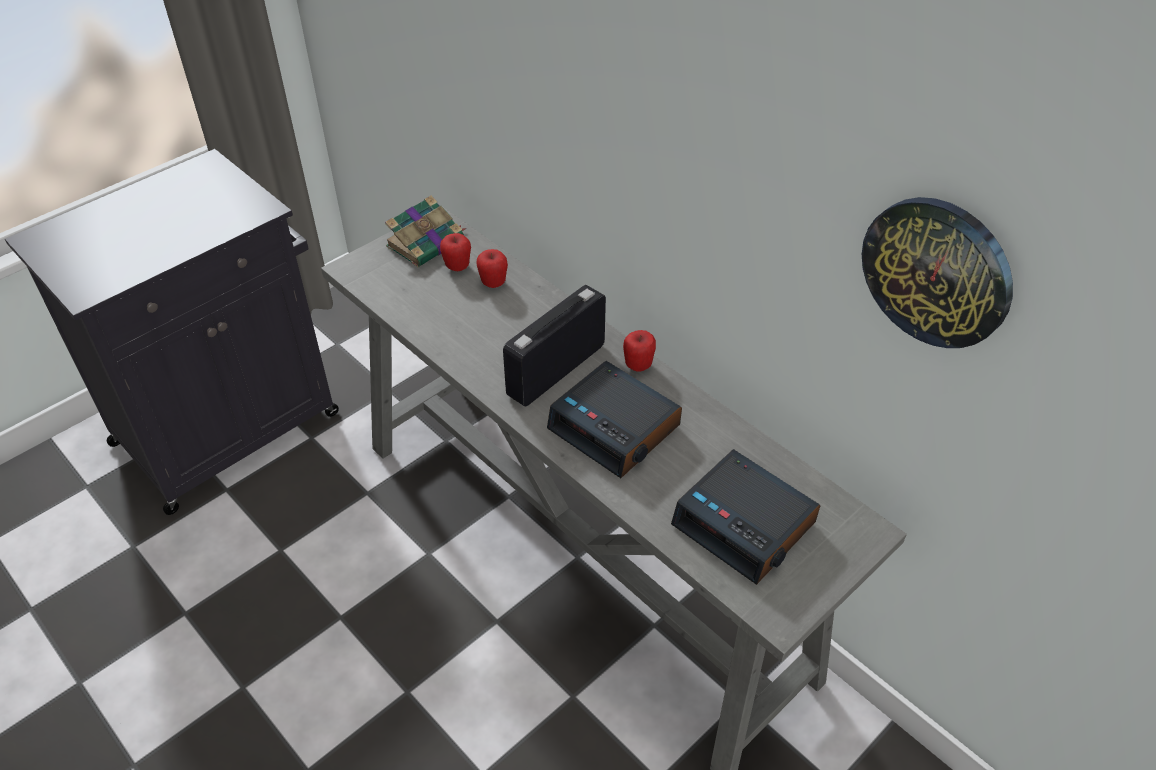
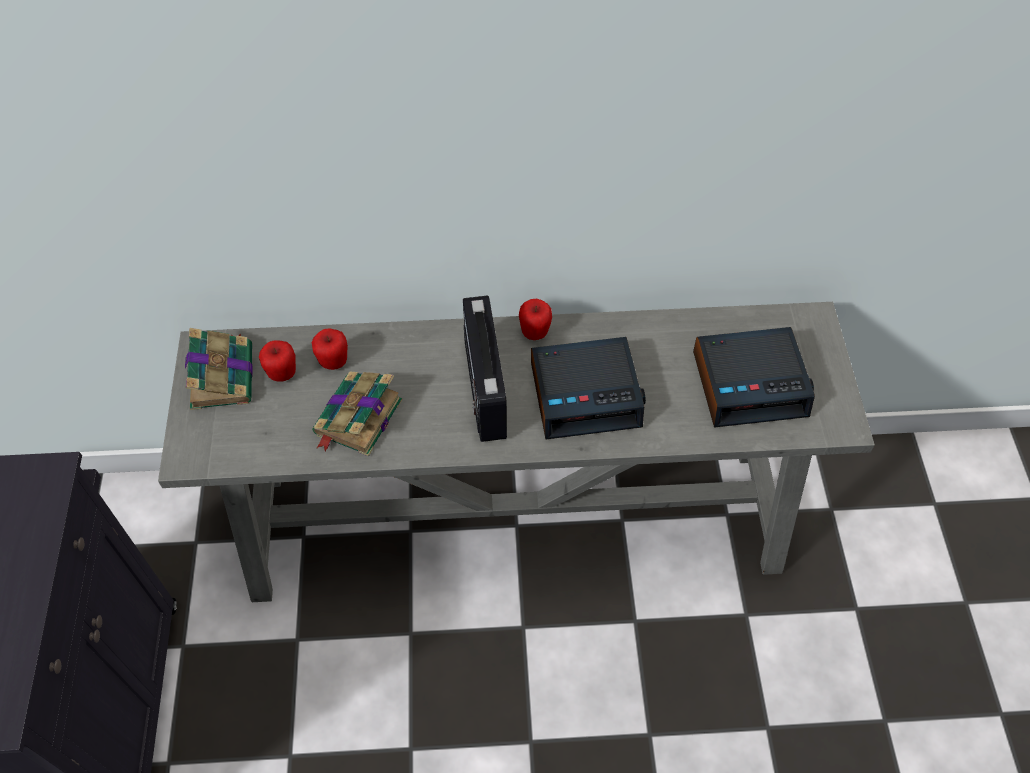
camera: 50 degrees left, 10 degrees up
wall clock [862,197,1013,348] -> none
none -> book [312,372,403,456]

